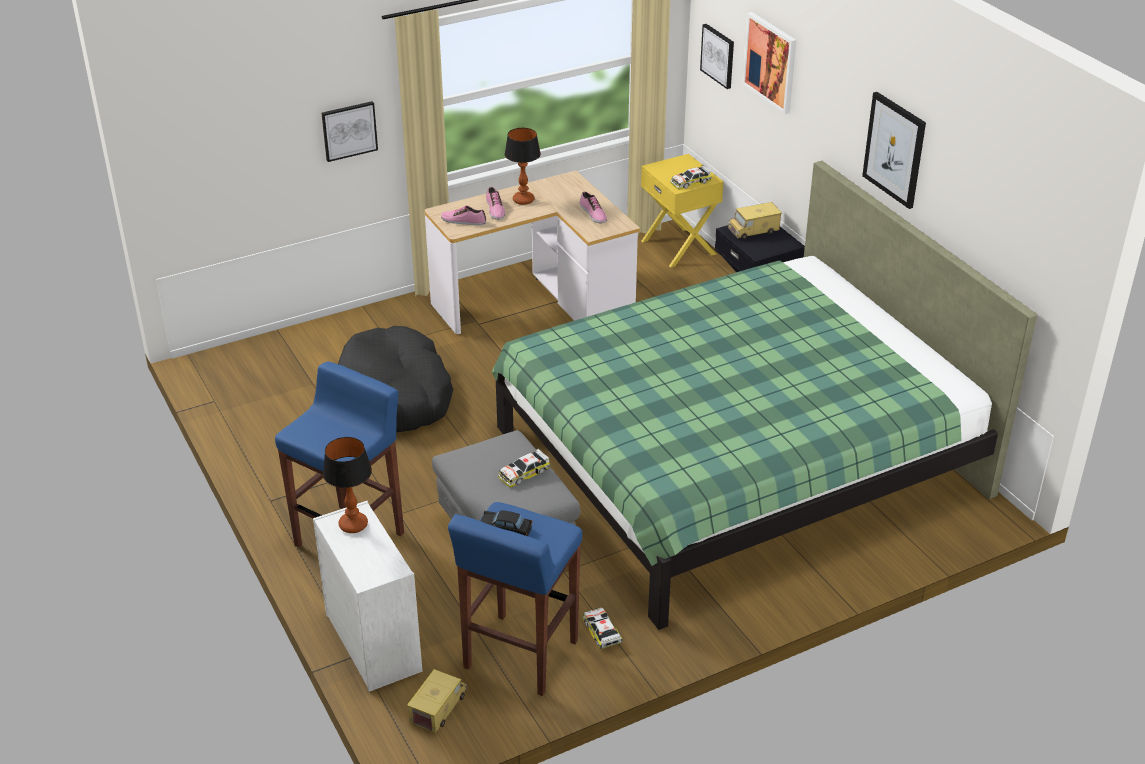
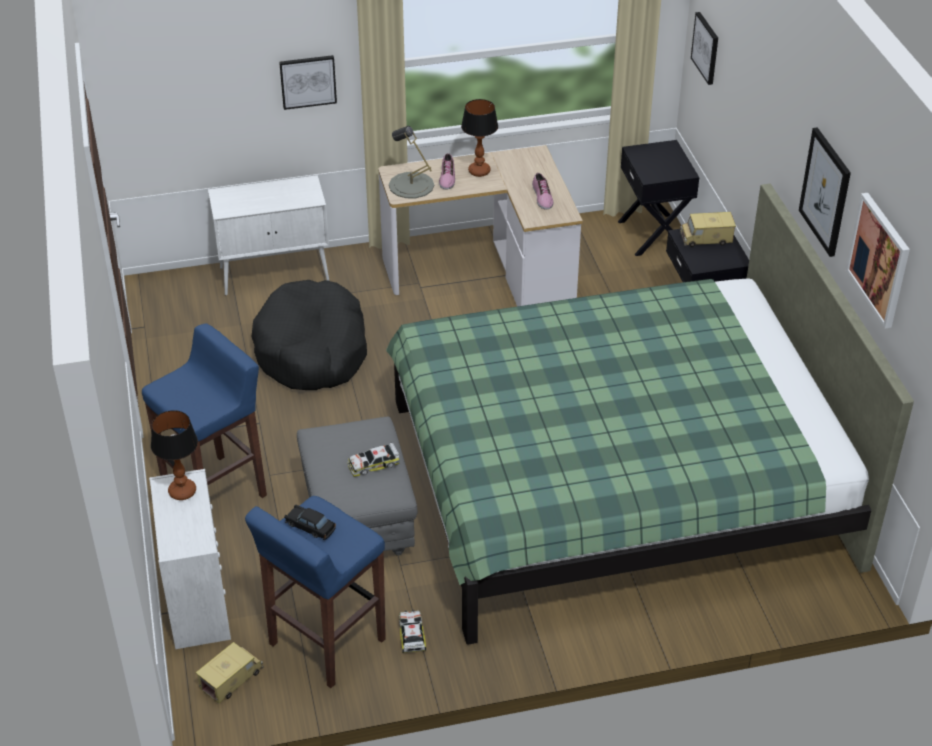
camera: 15 degrees right, 5 degrees up
shoe [441,206,486,225] -> grey table lamp [389,126,434,198]
yellow nightstand [641,154,724,268] -> black nightstand [618,140,699,256]
toy car [670,165,712,190] -> none
picture [742,12,797,114] -> picture moved to [846,193,910,328]
none -> white cabinet [208,175,329,295]

